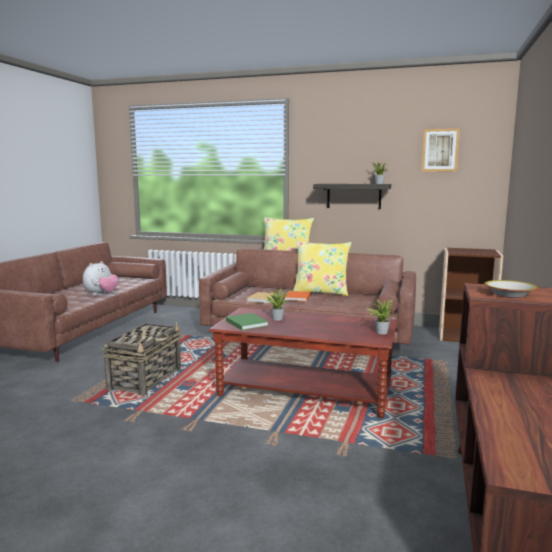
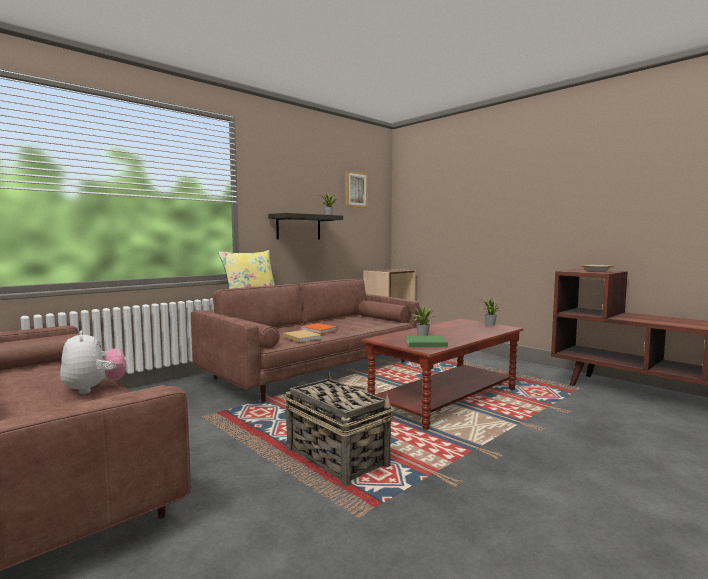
camera: 60 degrees left, 5 degrees down
yellow pillow [293,241,352,296] -> none

